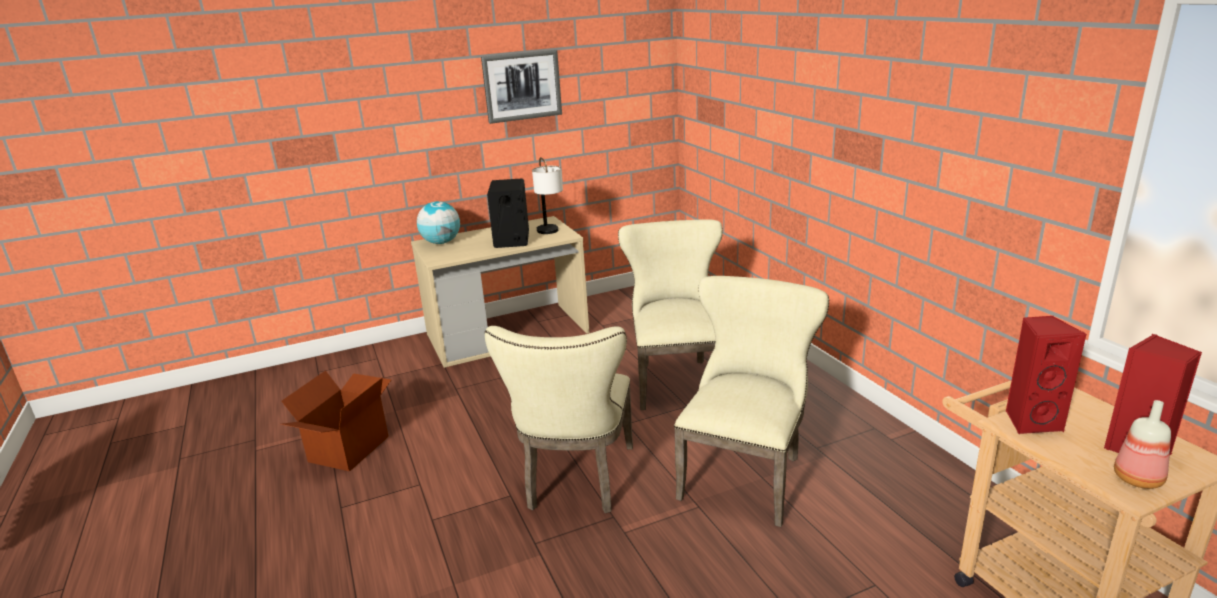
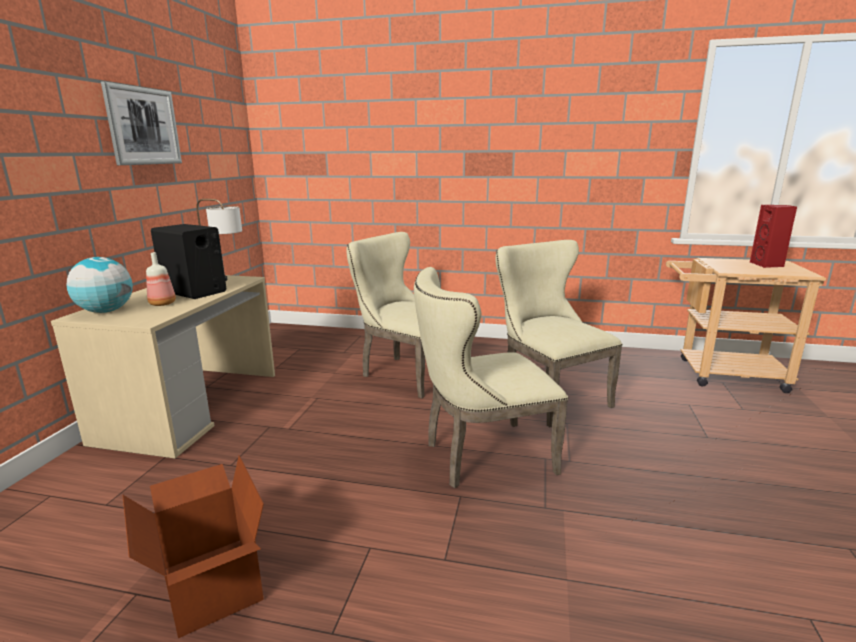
camera: 55 degrees left, 5 degrees down
beige chair [485,326,633,513] -> beige chair turned 120 degrees clockwise [414,267,568,488]
red speaker [1006,316,1087,434] -> none
bottle [1114,400,1171,489] -> bottle moved to [146,252,176,306]

